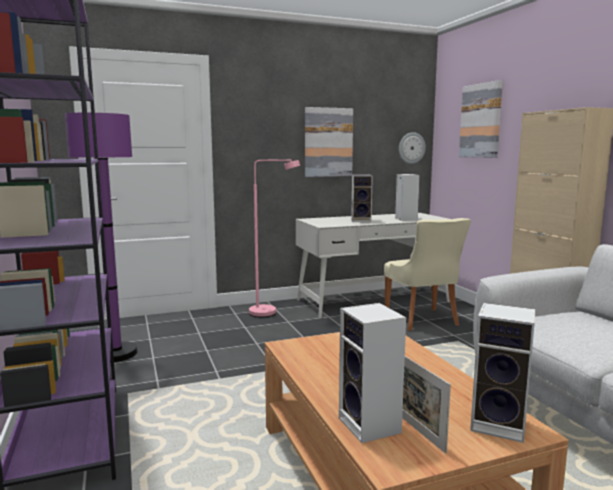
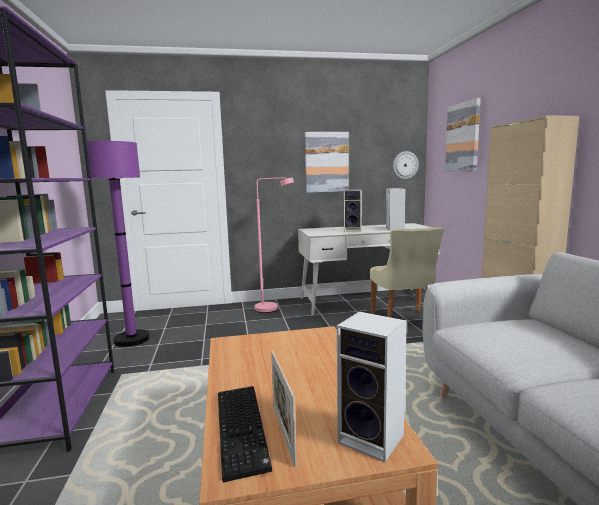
camera: 10 degrees right, 0 degrees up
speaker [339,303,406,443] -> keyboard [218,386,272,482]

